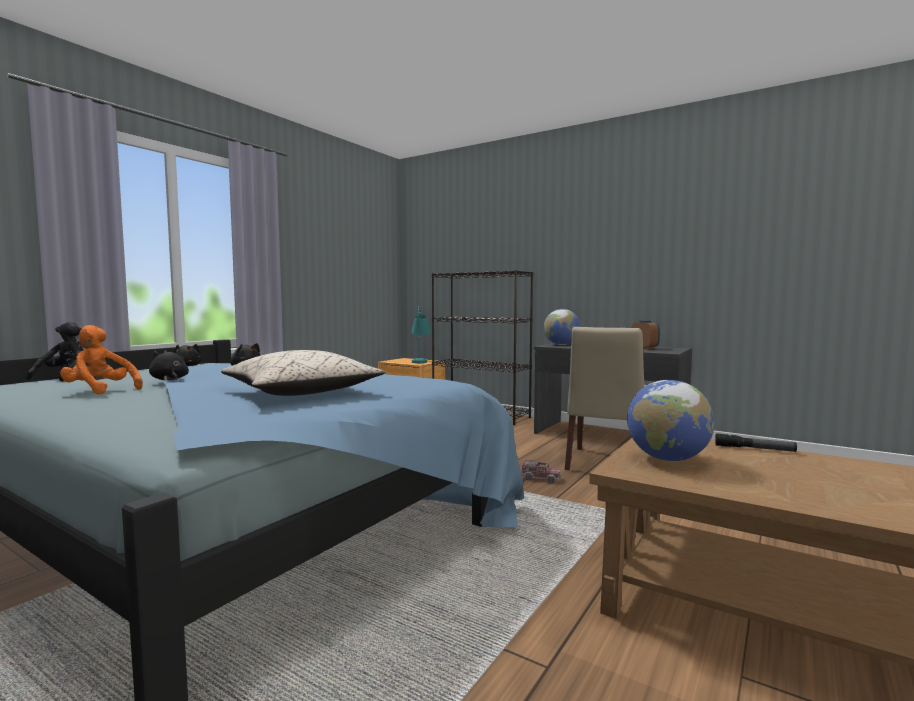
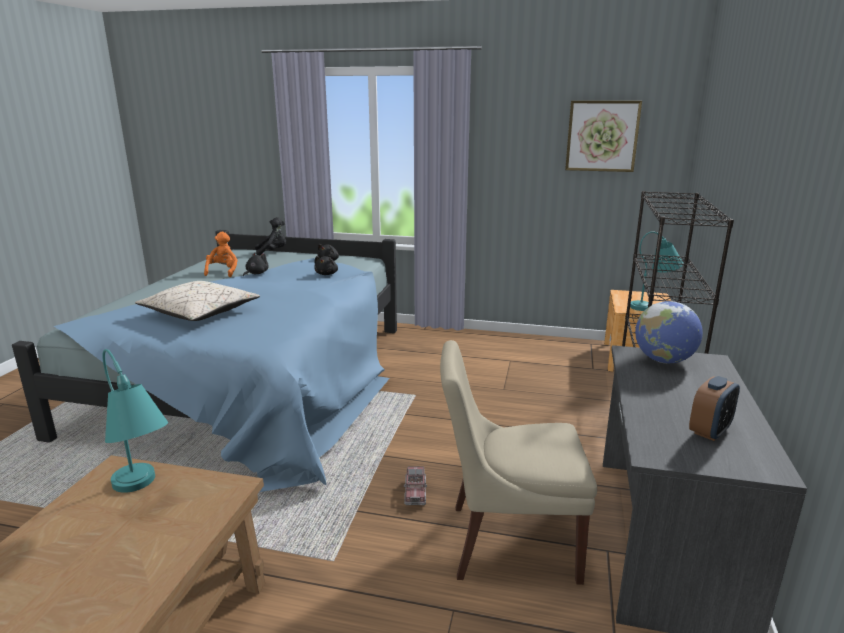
camera: 70 degrees right, 15 degrees up
globe [627,380,715,461] -> turquoise table lamp [102,349,168,493]
flashlight [715,433,797,452] -> none
none -> picture [565,101,642,172]

